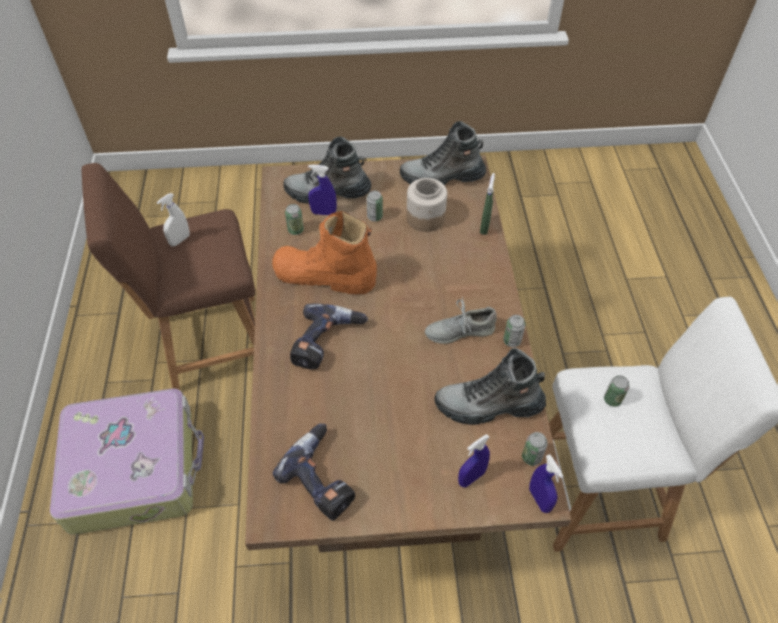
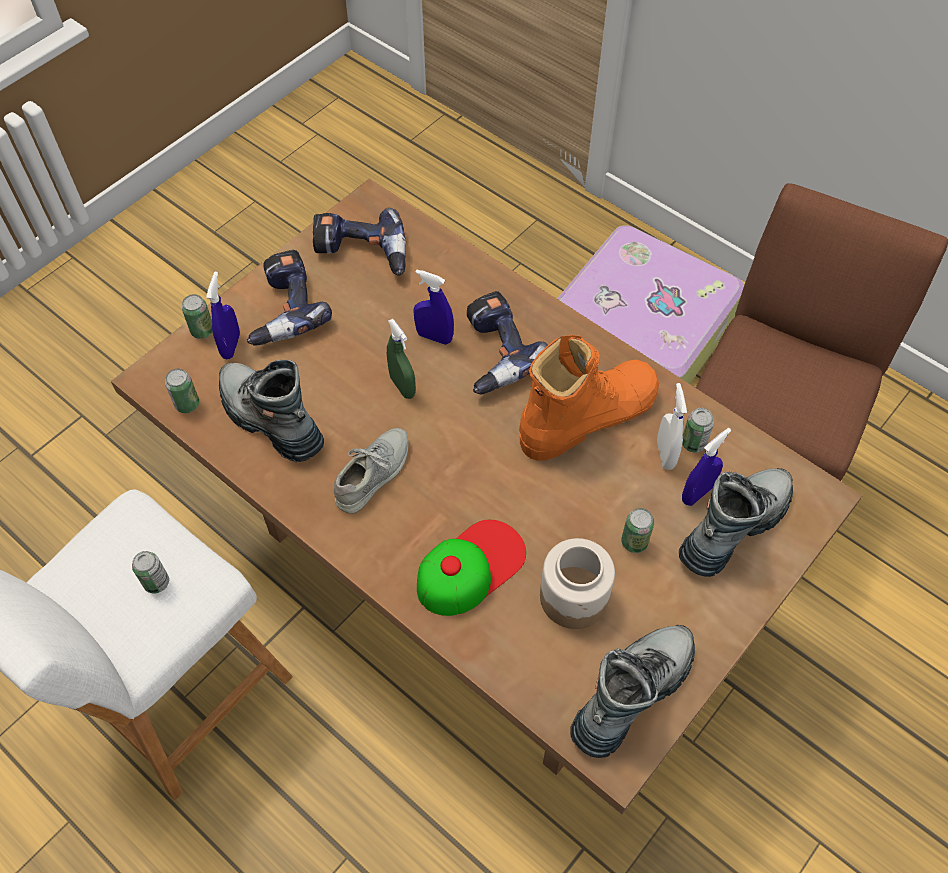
camera: 135 degrees right, 5 degrees up
white spray bottle [157,193,190,246] -> white spray bottle moved to [657,383,687,470]
boot [435,348,546,425] -> boot turned 90 degrees counterclockwise [219,360,324,462]
green spray bottle [480,173,495,235] -> green spray bottle moved to [387,319,416,399]
can [503,315,526,347] -> can moved to [182,294,213,339]
blue spray bottle [529,454,564,513] -> blue spray bottle moved to [413,270,454,345]
none -> power drill [247,250,332,346]
none -> cap [417,520,526,616]

